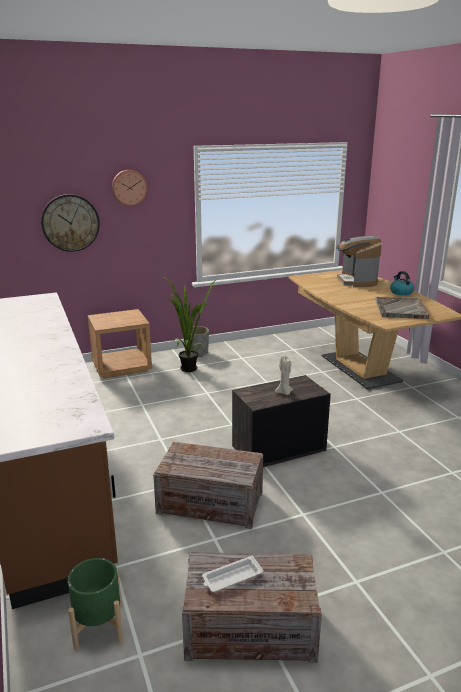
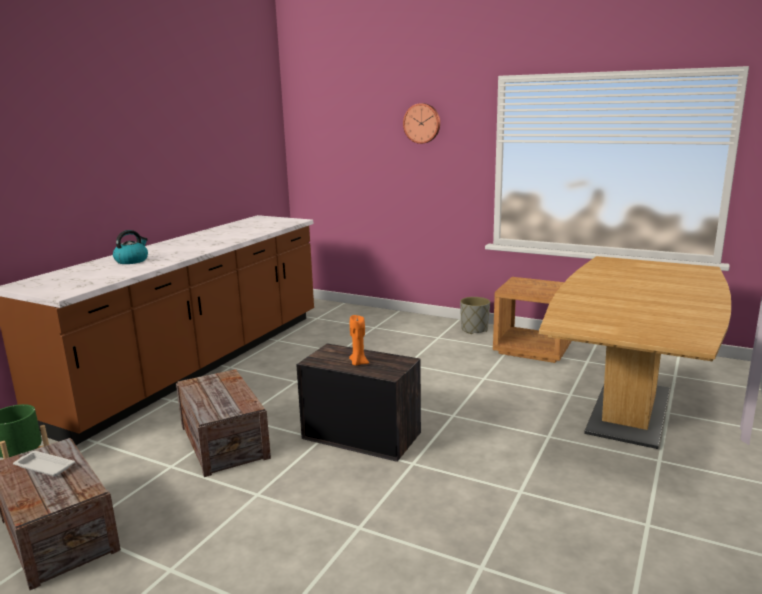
camera: 50 degrees right, 5 degrees down
wall clock [41,194,100,252] -> none
brown nightstand [88,309,152,378] -> brown nightstand moved to [493,277,572,363]
potted plant [163,277,216,372] -> none
beige candle [275,356,293,395] -> orange candle [349,315,369,366]
coffee machine [336,236,382,287] -> none
grey tray [376,297,429,319] -> none
kettle [390,271,414,296] -> kettle moved to [113,230,148,264]

